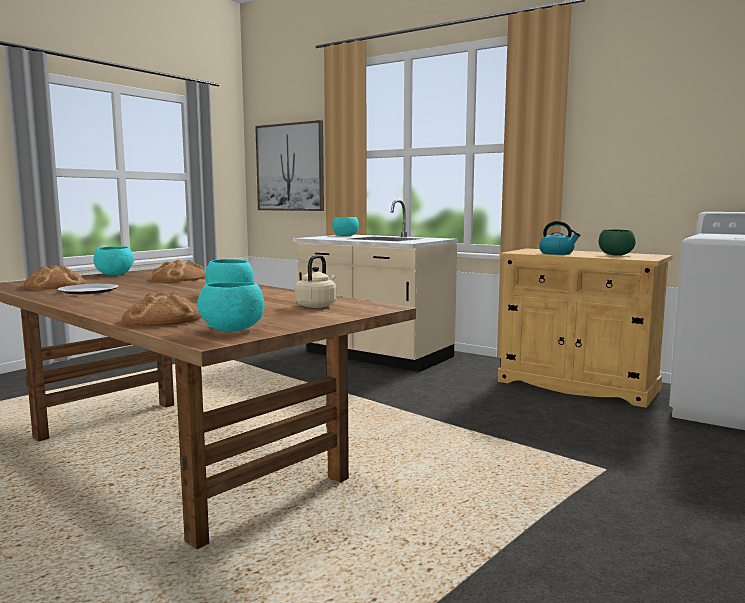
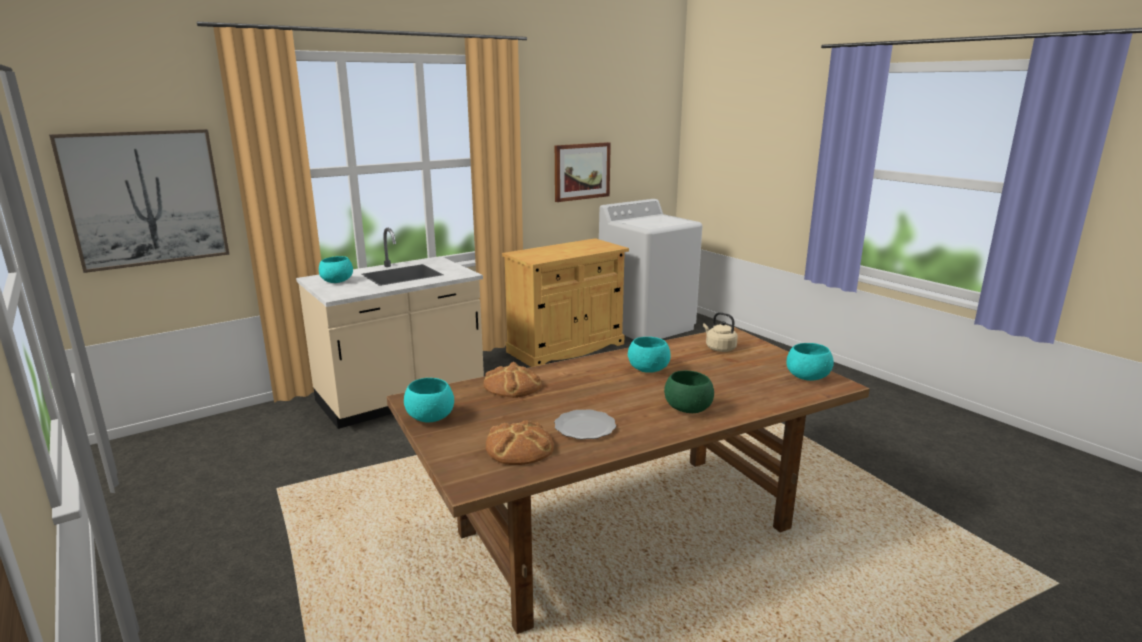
camera: 70 degrees left, 10 degrees up
bread [122,291,202,326] -> none
kettle [539,221,580,255] -> none
green bowl [599,229,635,256] -> green bowl moved to [664,371,714,413]
none -> picture [555,142,611,202]

